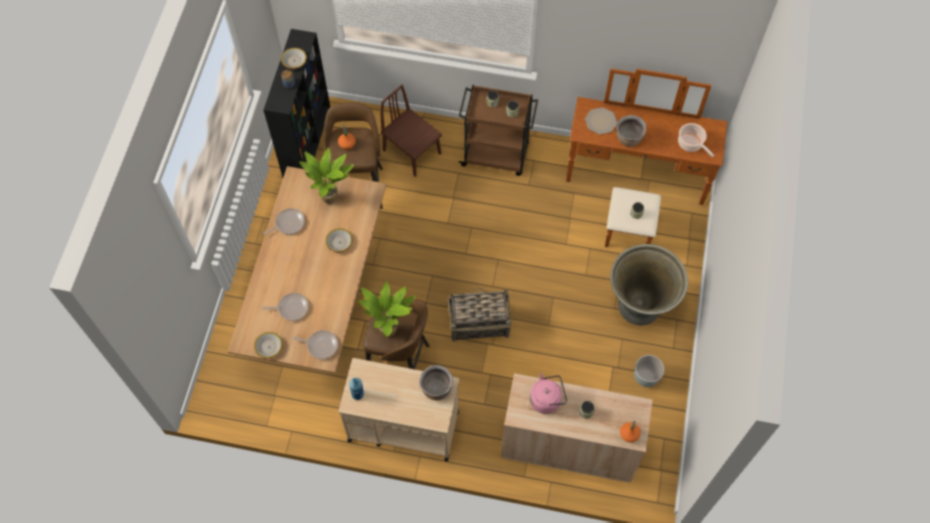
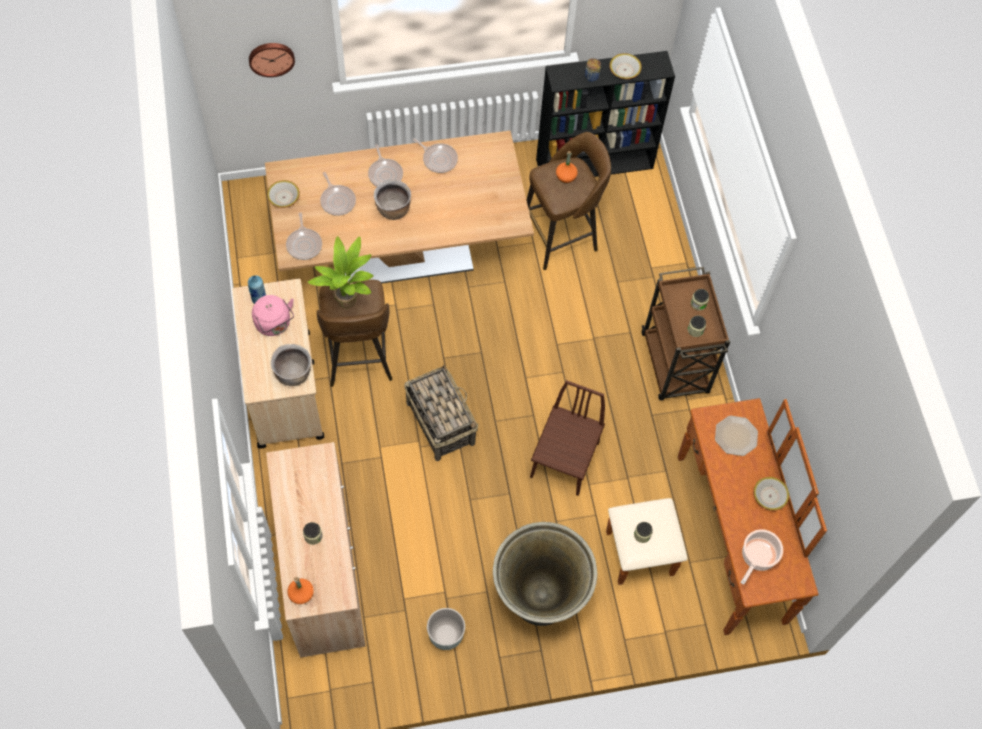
camera: 65 degrees right, 0 degrees up
potted plant [299,147,354,204] -> none
bowl [326,228,353,252] -> bowl moved to [753,477,789,511]
brown chair [380,85,442,177] -> brown chair moved to [530,380,605,496]
pink kettle [530,373,567,414] -> pink kettle moved to [252,295,294,336]
brown cooking pot [616,115,646,147] -> brown cooking pot moved to [374,180,411,220]
none -> wall clock [249,43,295,77]
none -> frying pan [368,144,403,186]

